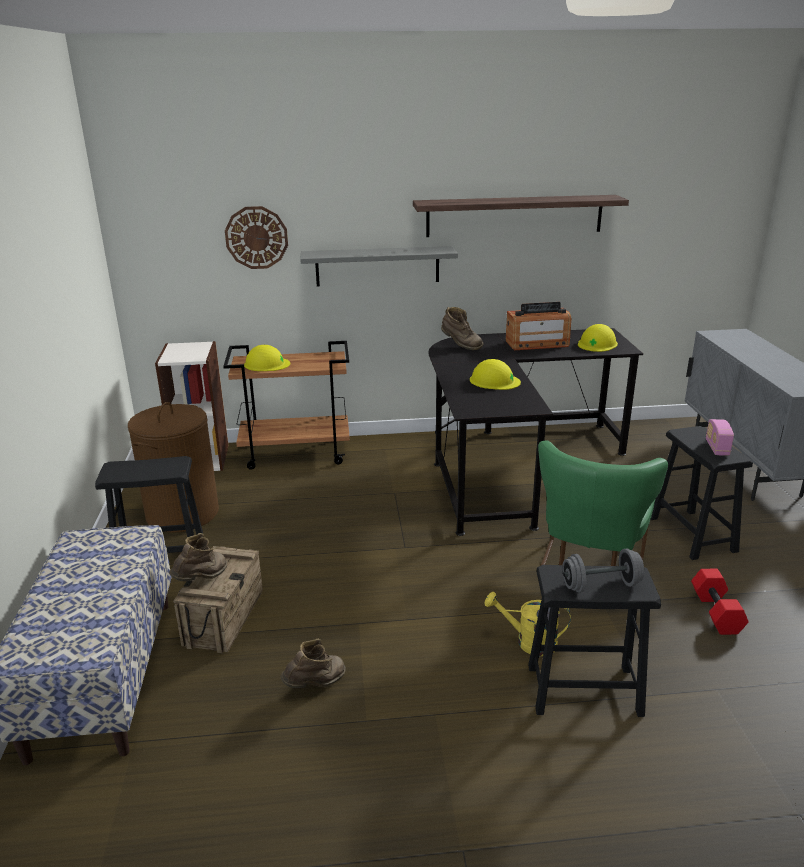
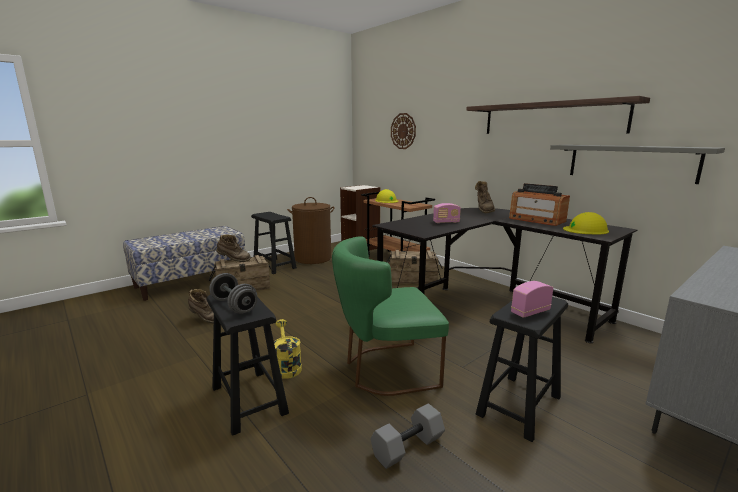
camera: 55 degrees right, 10 degrees down
grey shelf [300,246,458,287] -> grey shelf moved to [550,145,725,184]
yellow hard hat [470,359,521,390] -> radio [433,203,461,223]
red dumbbell [691,569,749,635] -> grey dumbbell [370,403,445,469]
none -> crate [387,250,443,284]

